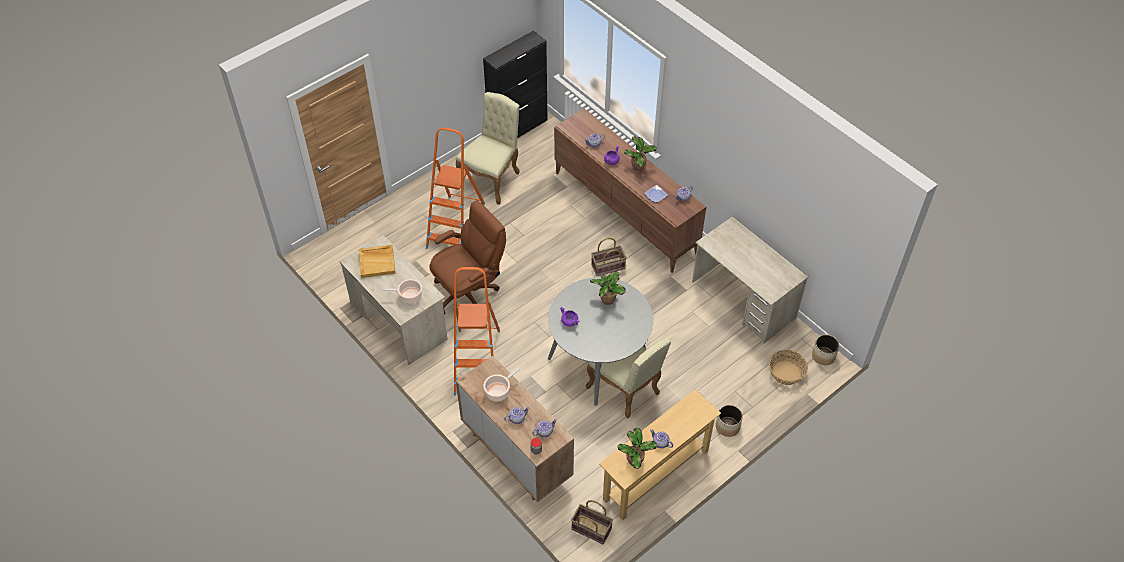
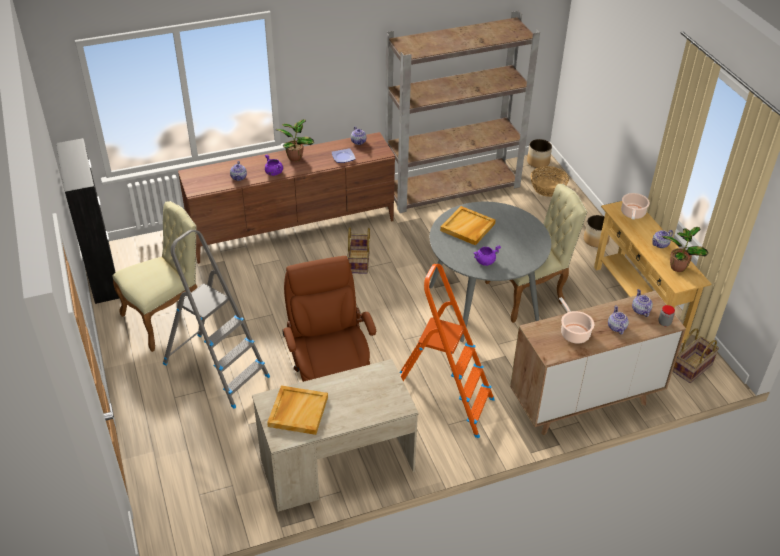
camera: 70 degrees left, 10 degrees down
cooking pot [382,279,422,304] -> cooking pot moved to [621,193,650,220]
orange step ladder [426,128,485,249] -> grey step ladder [163,230,270,409]
beige chair [456,92,520,205] -> beige chair turned 90 degrees clockwise [113,201,198,352]
potted plant [590,271,626,305] -> beige tray [440,206,496,246]
beige desk [692,216,808,343] -> brown bookcase [385,11,540,213]

